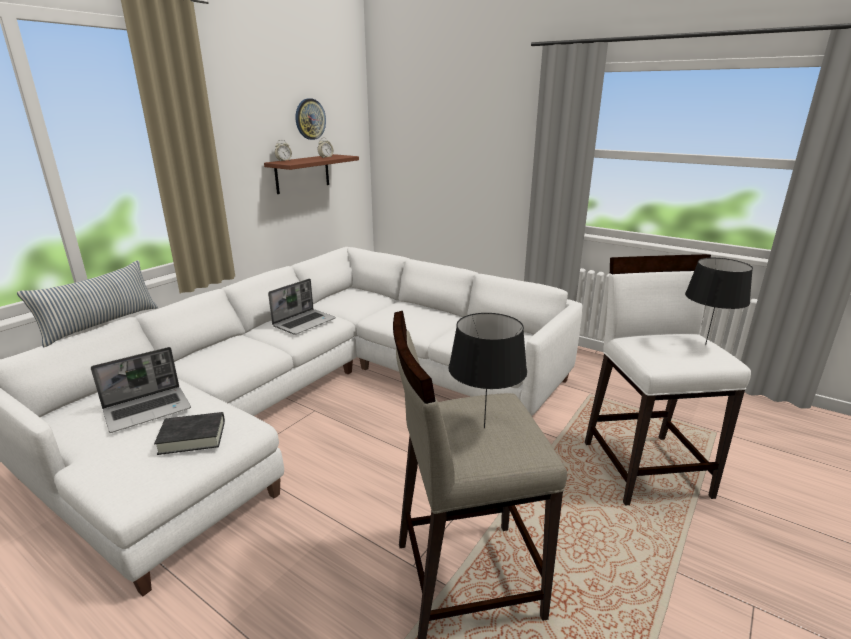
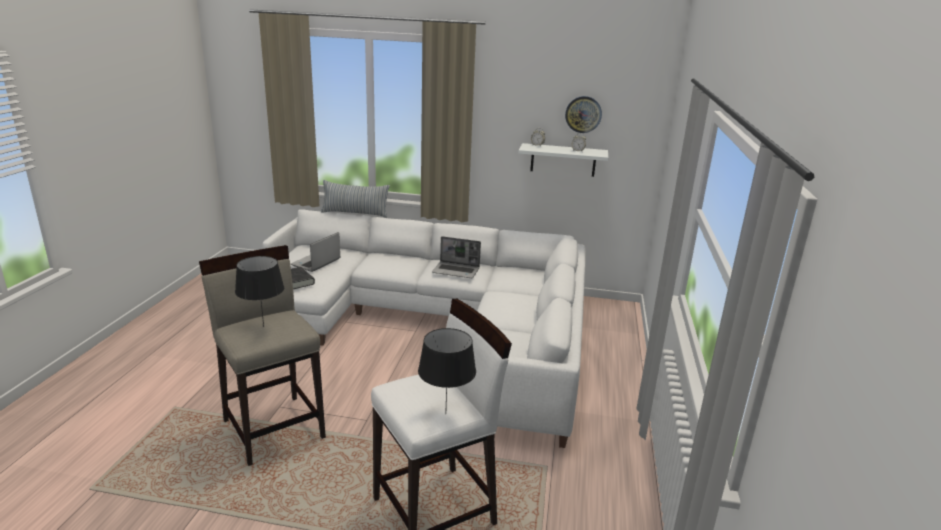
camera: 65 degrees right, 0 degrees up
laptop [91,347,191,433] -> laptop turned 90 degrees clockwise [291,232,340,272]
brown shelf [264,154,359,194] -> white shelf [518,143,608,177]

